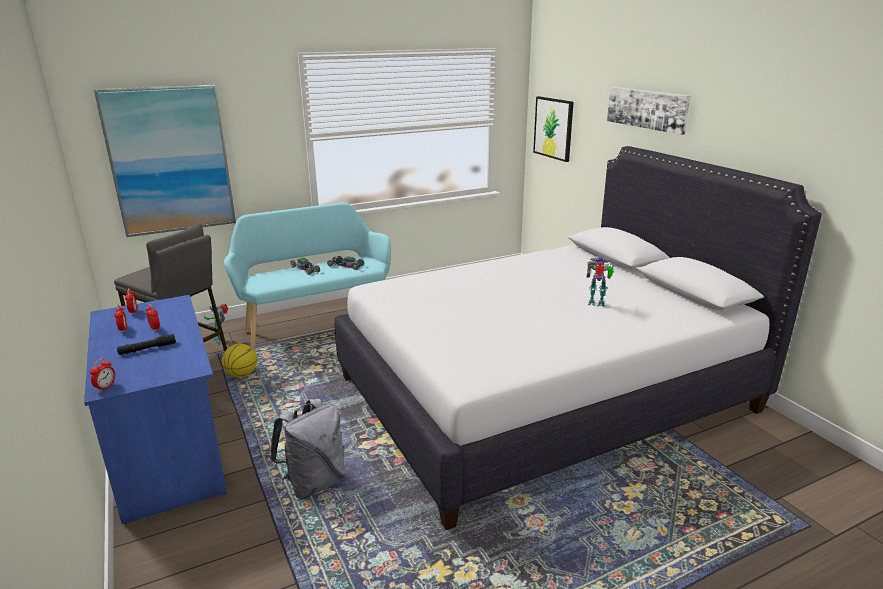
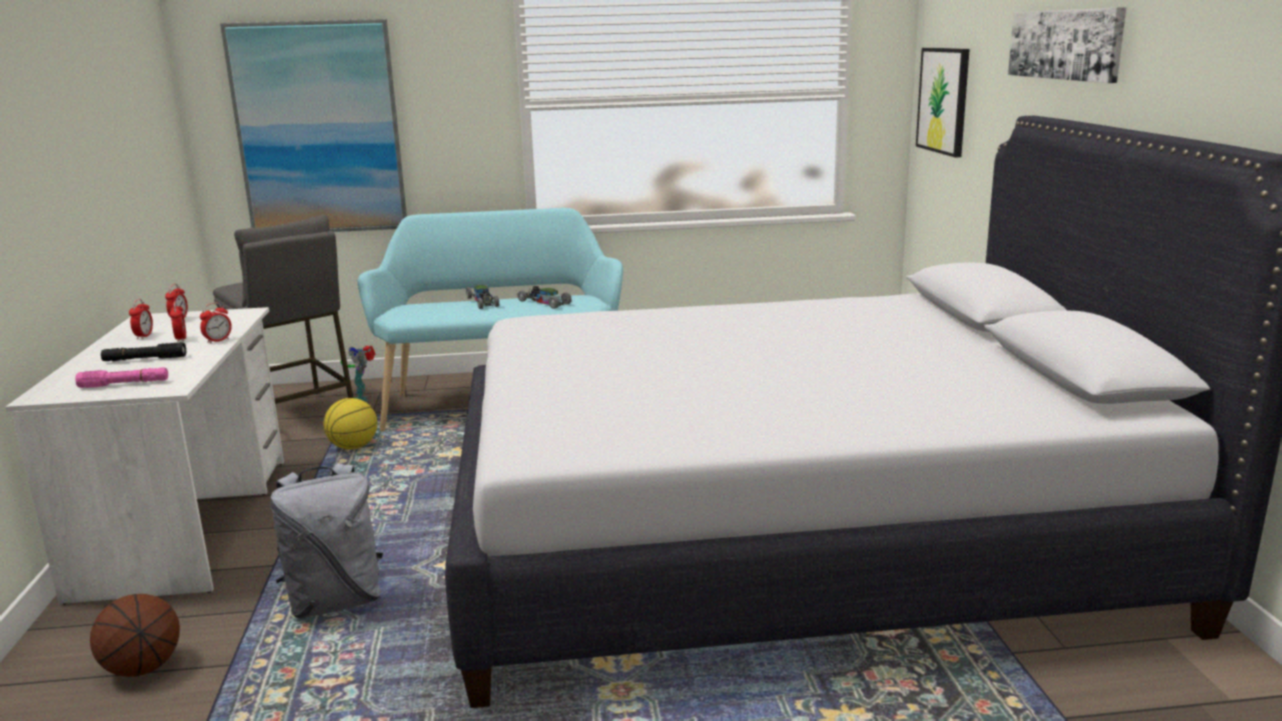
camera: 20 degrees right, 5 degrees down
blue desk [84,295,227,524] -> white desk [5,307,284,605]
alarm clock [90,358,115,392] -> alarm clock moved to [200,303,232,344]
toy robot [587,258,614,307] -> none
none -> pink flashlight [75,367,168,388]
none -> basketball [90,594,180,677]

